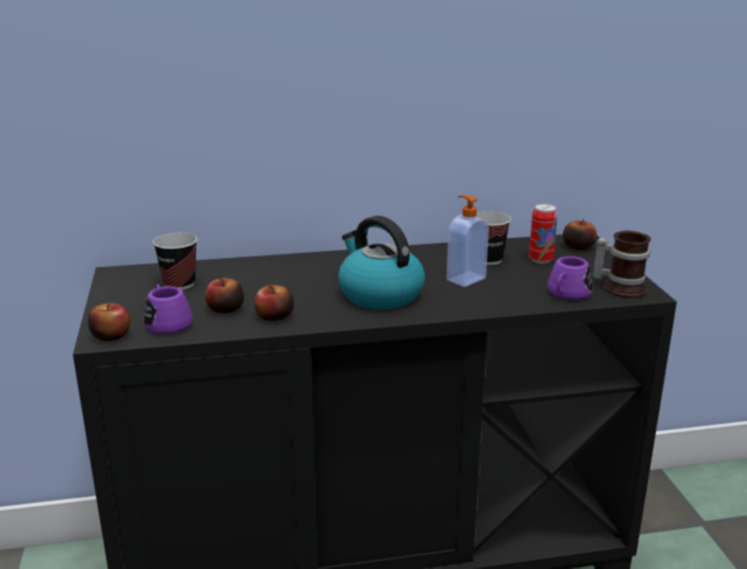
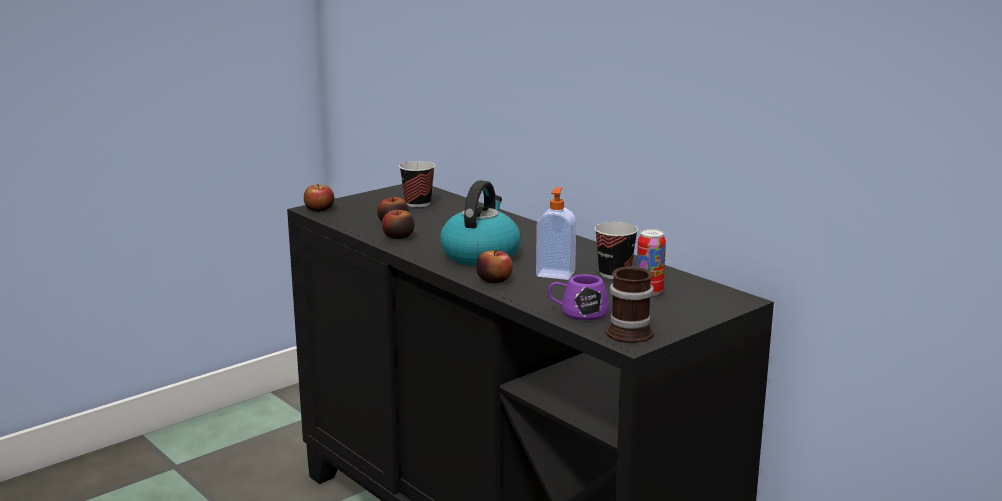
camera: 60 degrees right, 5 degrees down
purple mug [143,284,193,334] -> none
apple [563,220,597,250] -> apple moved to [476,250,512,283]

